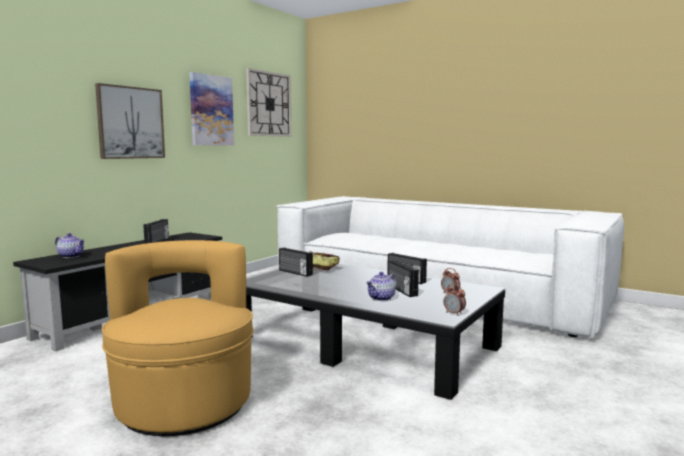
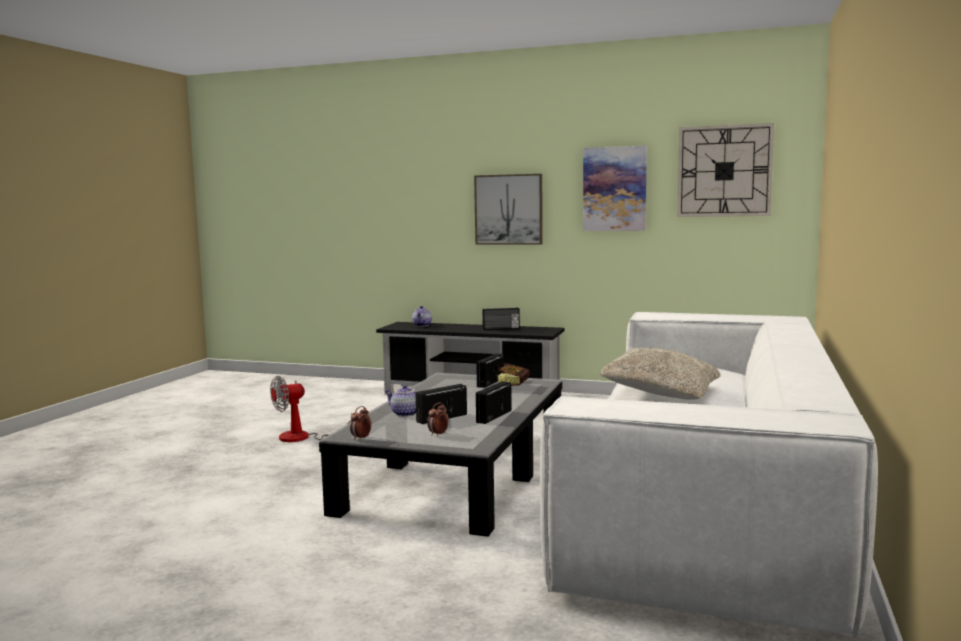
camera: 75 degrees right, 0 degrees up
beige armchair [102,240,254,436] -> fan [270,376,352,442]
none -> beige pillow [600,348,721,400]

